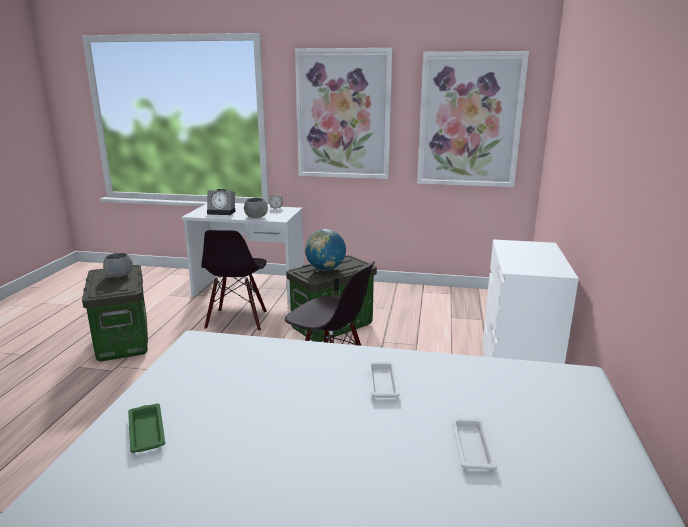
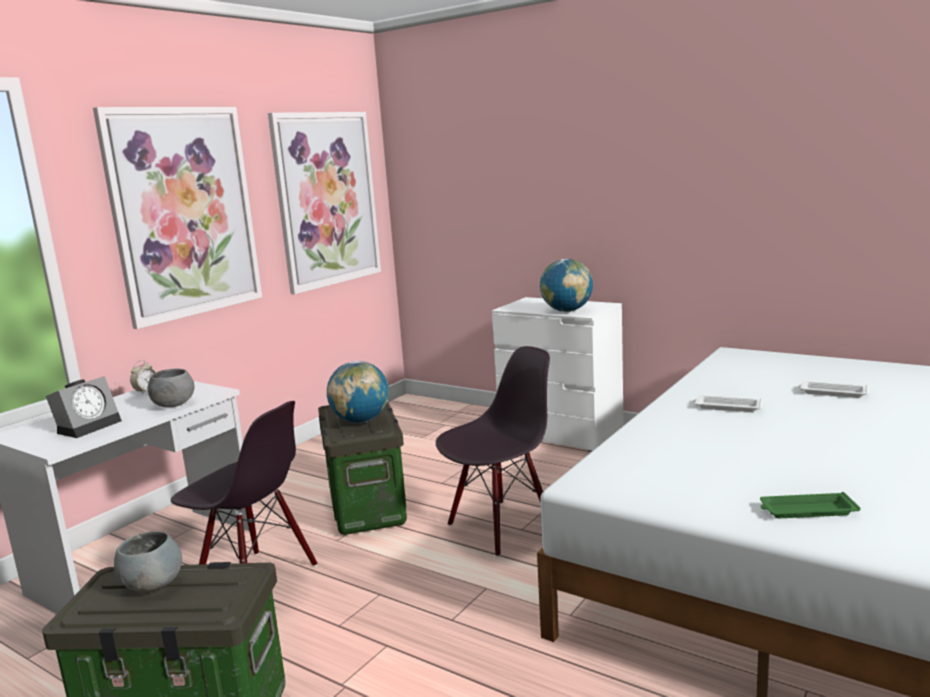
camera: 65 degrees left, 5 degrees down
none -> globe [540,259,593,312]

